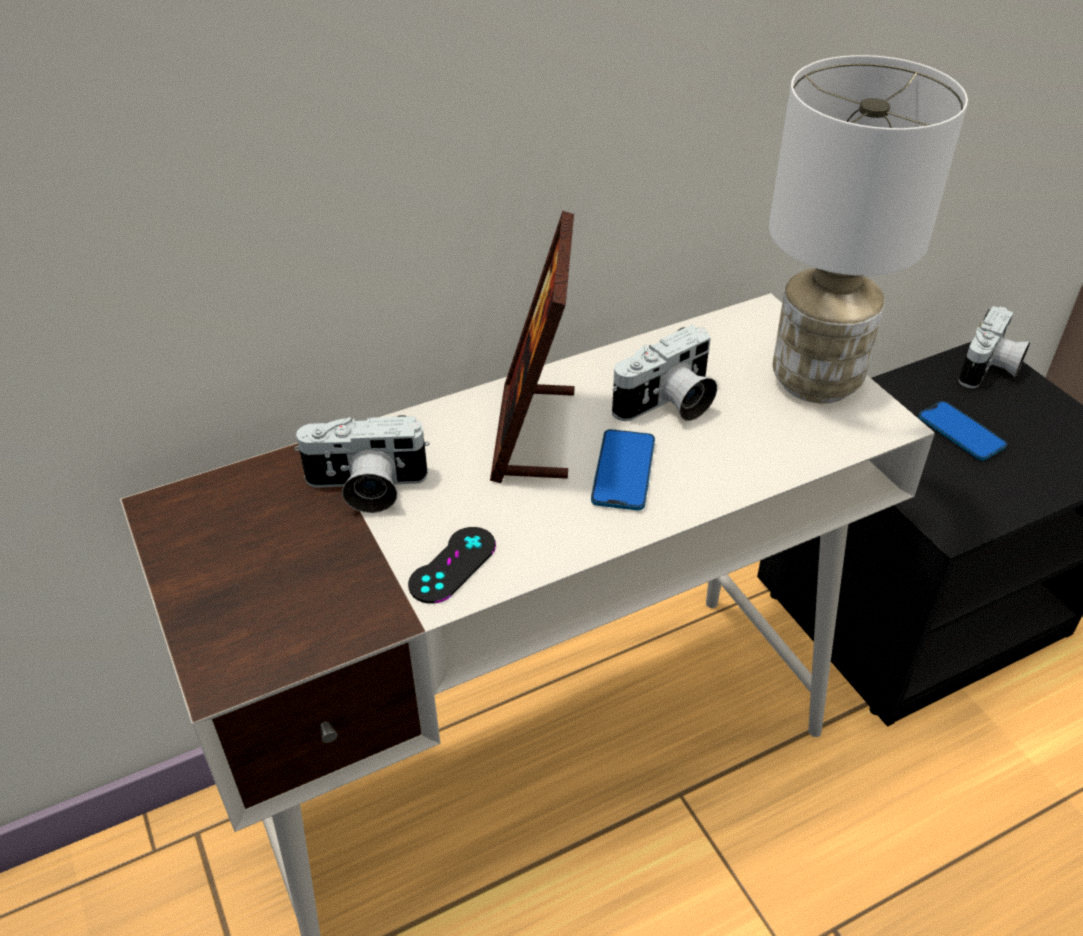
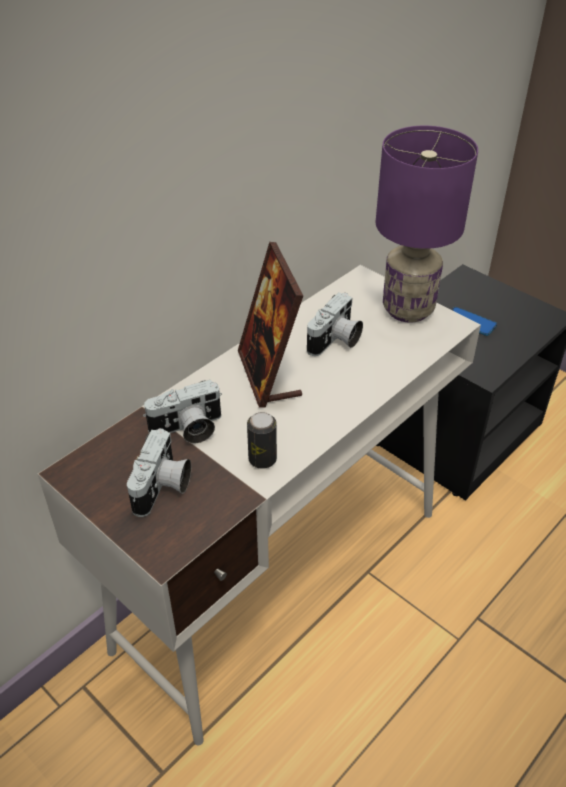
camera: 20 degrees left, 0 degrees up
black game controller [408,527,496,604] -> can [247,412,277,469]
phone [591,429,655,511] -> none
white table lamp [769,55,968,403] -> purple table lamp [375,126,478,323]
camera [958,306,1030,388] -> camera moved to [127,428,191,517]

